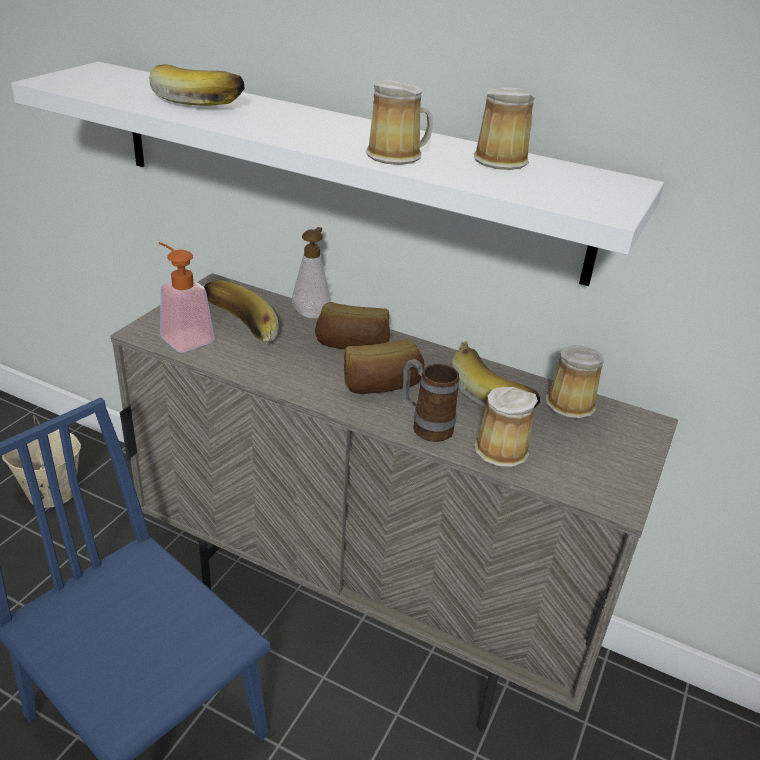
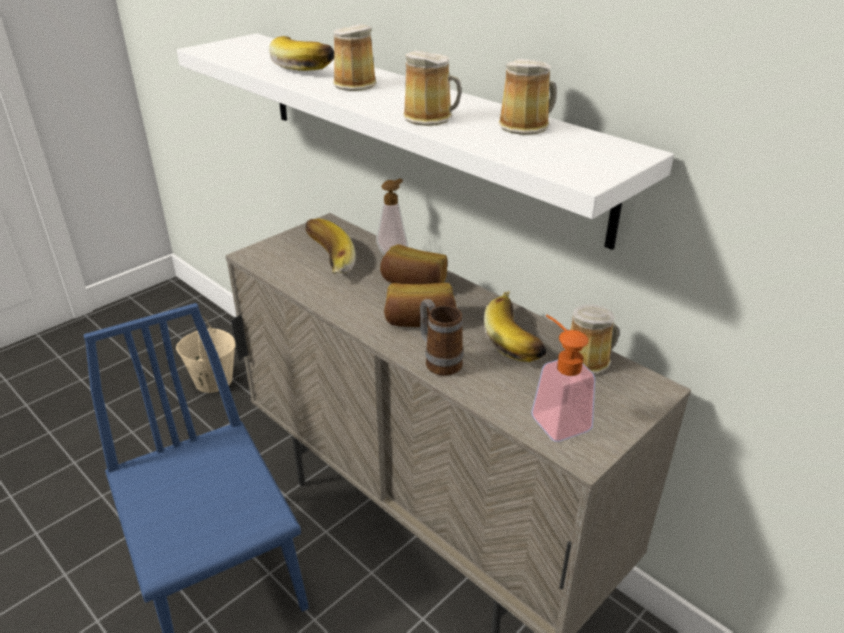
camera: 20 degrees right, 0 degrees up
soap dispenser [158,242,215,353] -> soap dispenser moved to [531,315,595,442]
mug [474,387,538,467] -> mug moved to [333,24,377,91]

